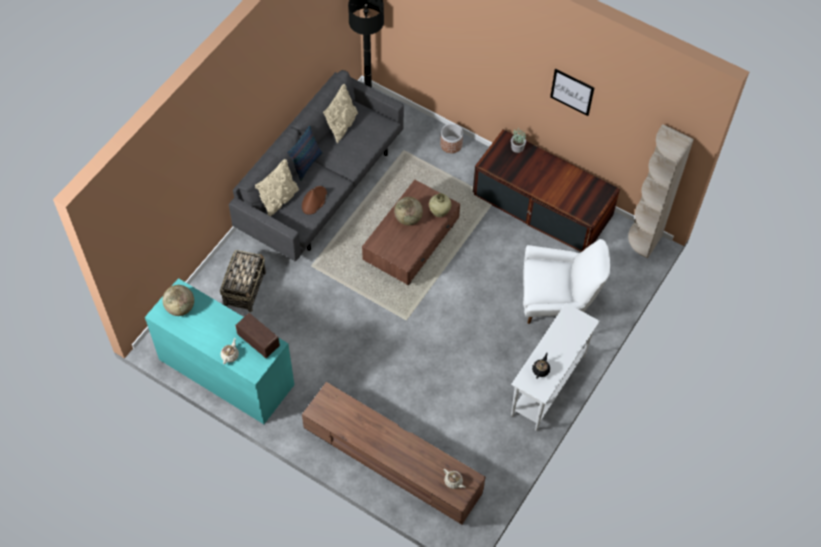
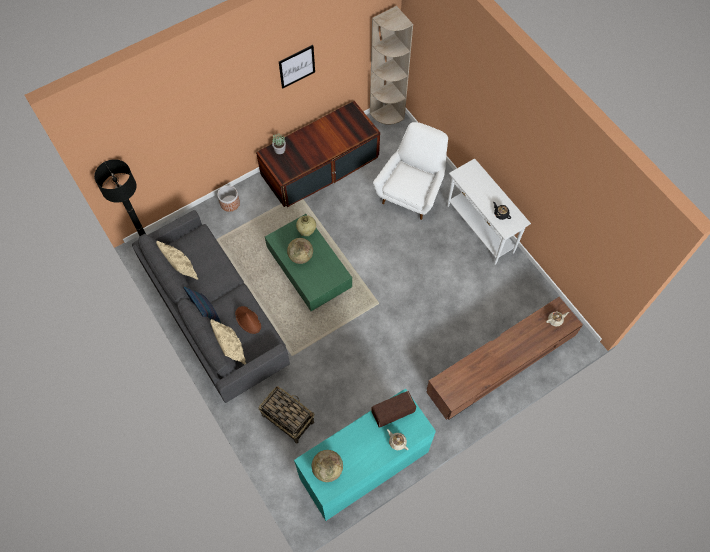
camera: 65 degrees left, 5 degrees up
brown coffee table [362,180,460,285] -> green coffee table [265,214,352,311]

